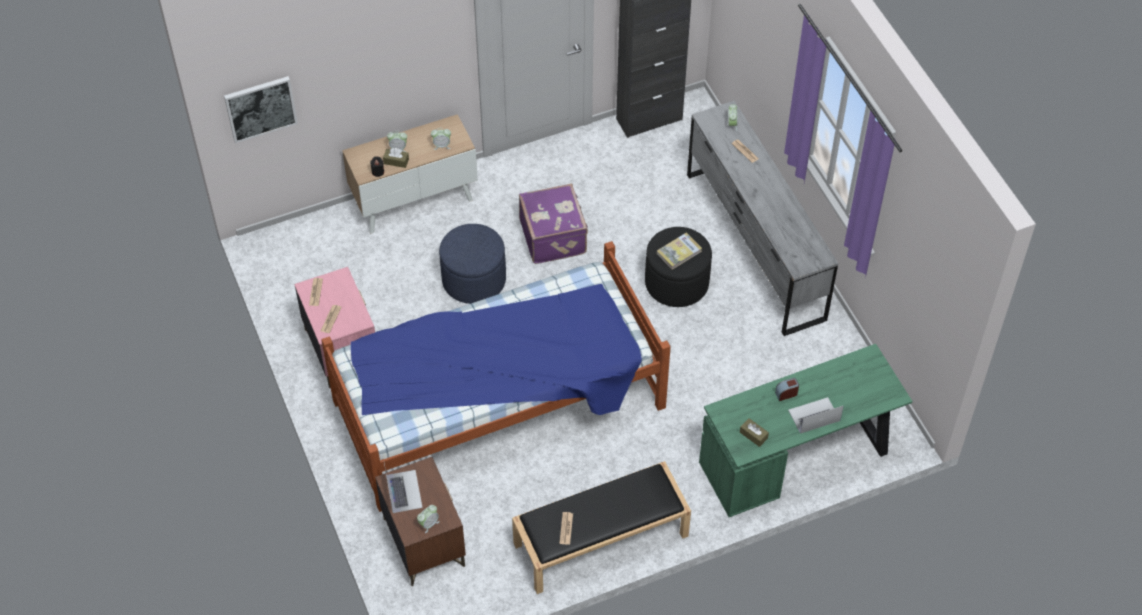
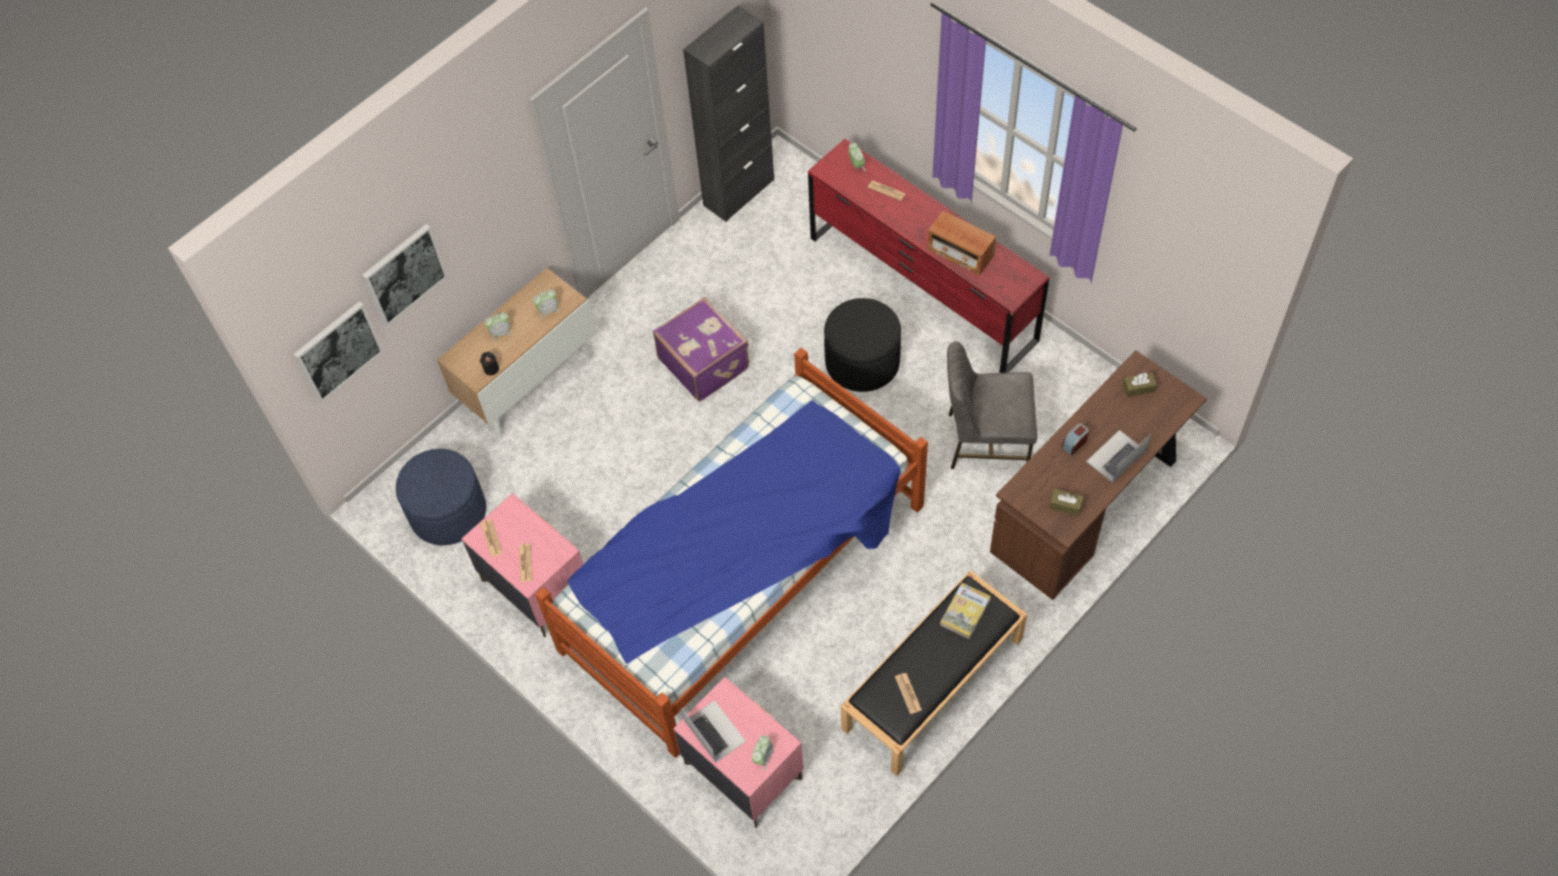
camera: 20 degrees left, 5 degrees up
brown nightstand [375,457,466,586] -> pink nightstand [673,677,804,828]
brown tissue box [383,148,409,168] -> brown tissue box moved to [1123,373,1157,397]
blue ottoman [439,224,506,304] -> blue ottoman moved to [396,449,486,545]
book [657,233,702,270] -> book moved to [940,583,991,639]
grey dresser [687,101,838,336] -> red dresser [808,139,1050,373]
green desk [699,344,912,517] -> brown desk [990,350,1207,600]
none -> picture [362,224,448,327]
none -> radio [927,211,996,275]
none -> grey chair [947,341,1037,469]

